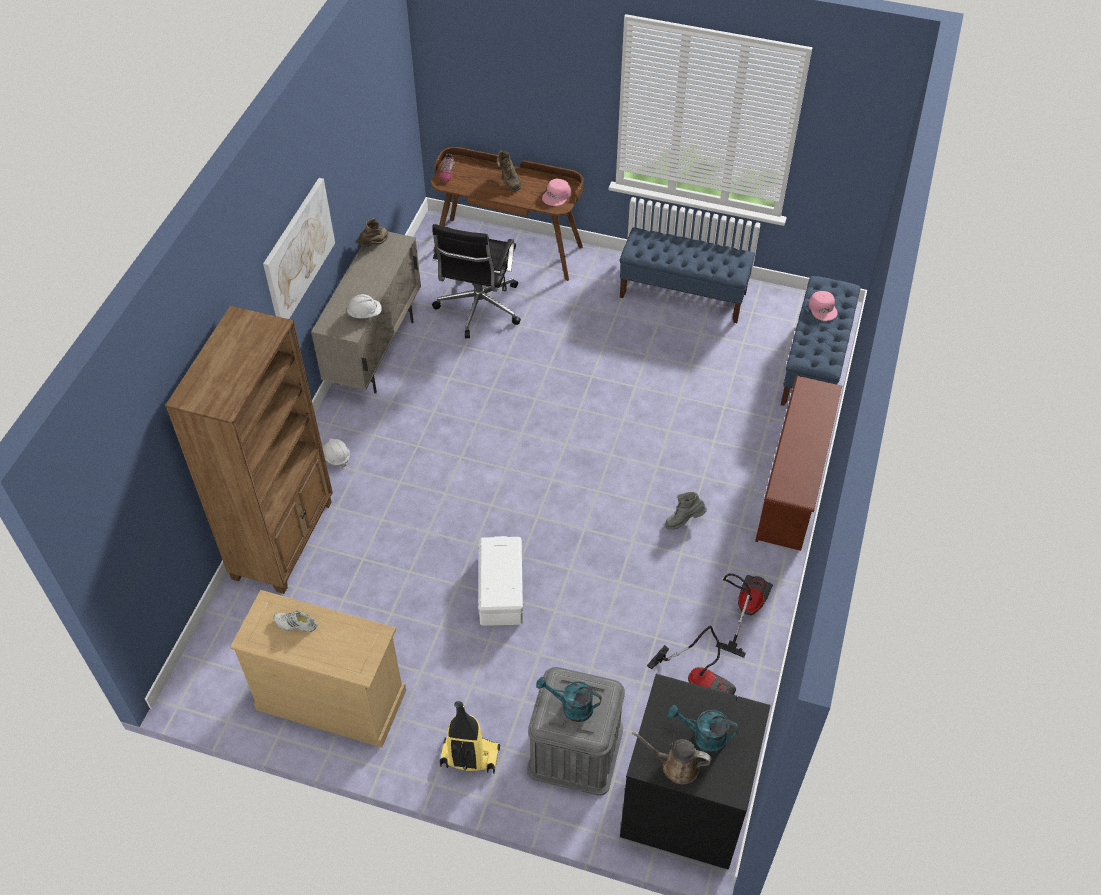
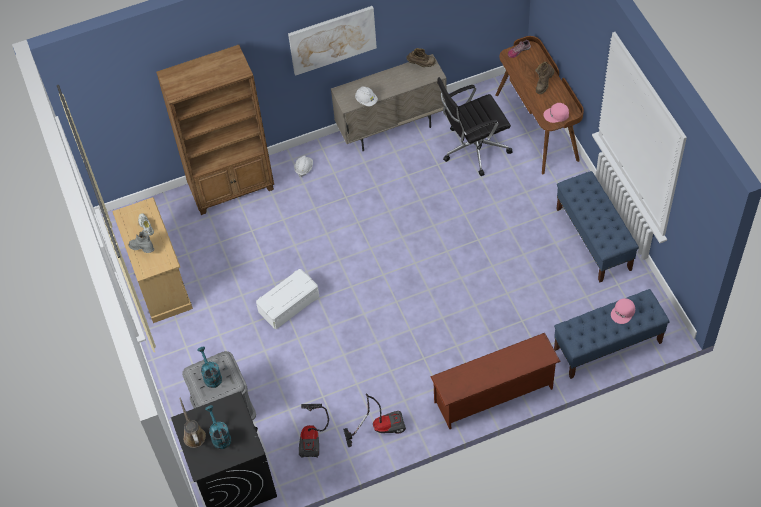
camera: 55 degrees right, 5 degrees up
vacuum cleaner [440,701,500,773] -> none
grey boot [665,492,707,530] -> grey boot moved to [128,230,154,253]

